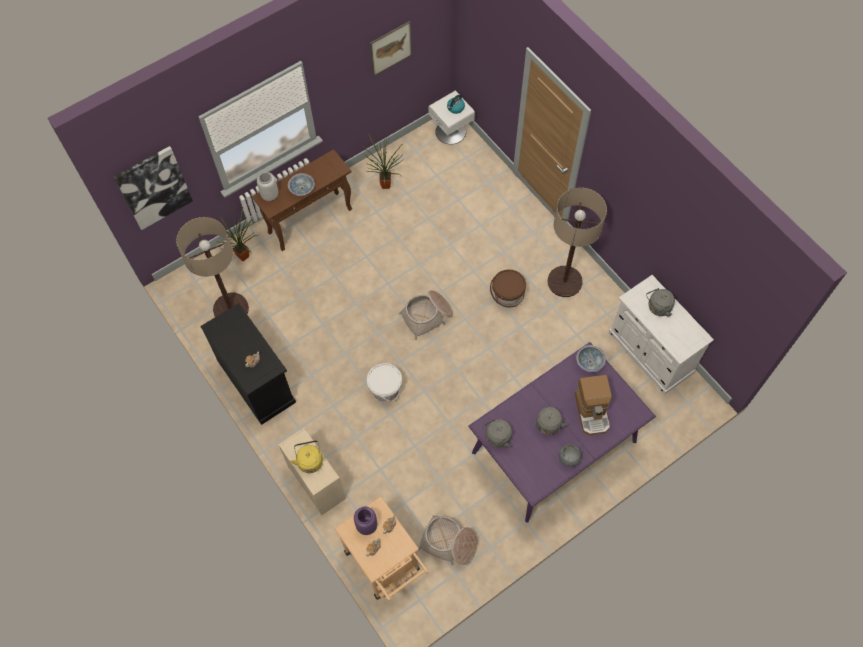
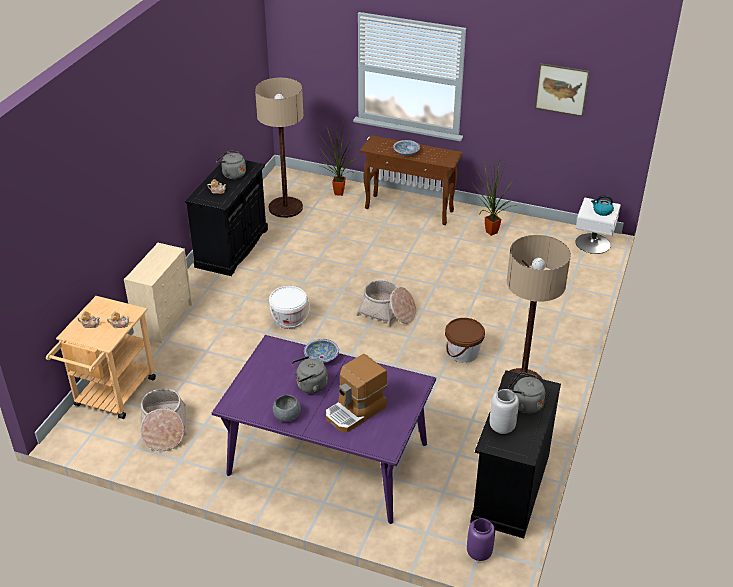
camera: 55 degrees right, 25 degrees down
picture [114,146,193,230] -> none
grey vase [257,172,279,201] -> grey vase moved to [490,389,519,434]
yellow kettle [290,440,323,473] -> none
purple vase [354,507,377,535] -> purple vase moved to [467,518,495,561]
grey kettle [482,419,512,448] -> grey kettle moved to [216,151,246,179]
bowl [576,345,606,372] -> bowl moved to [304,339,339,363]
white cabinet [608,275,714,395] -> black cabinet [470,370,561,538]

